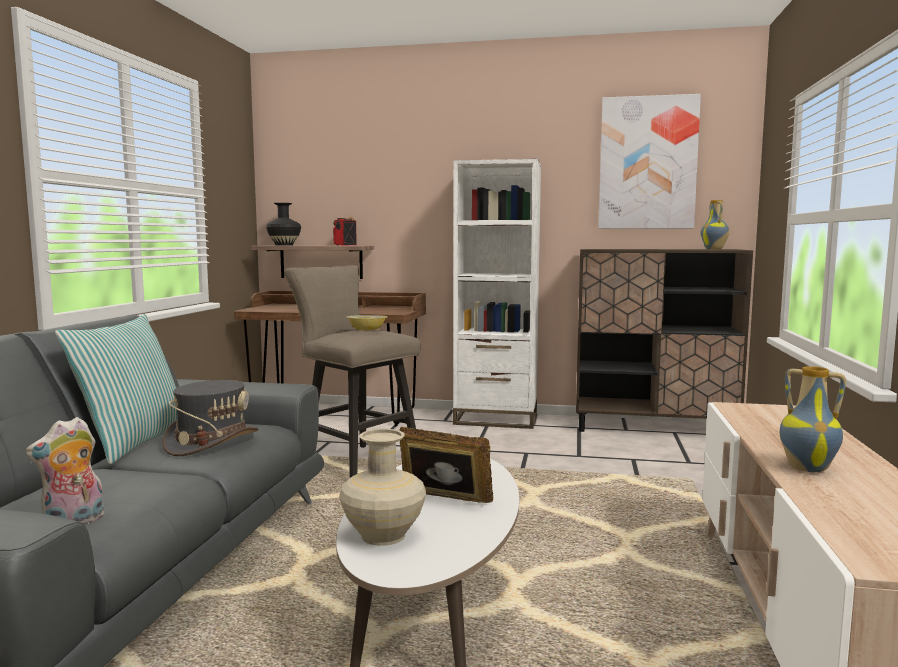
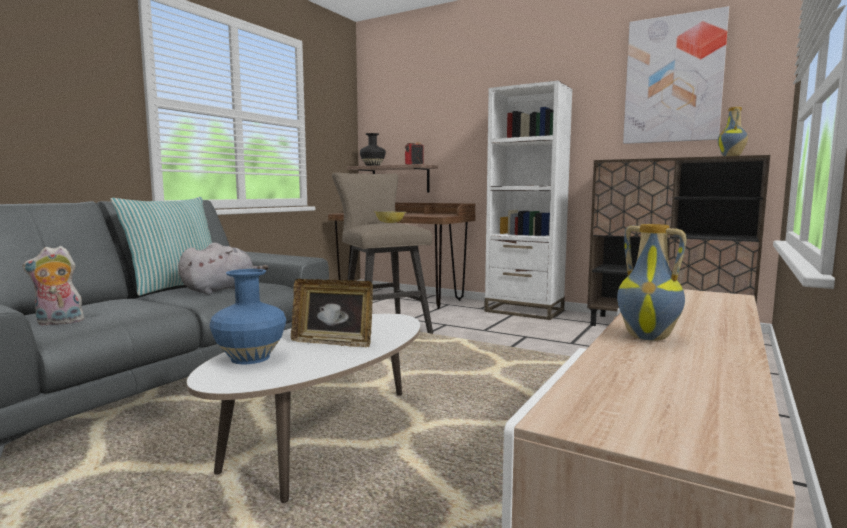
camera: 20 degrees right, 0 degrees up
grey hat [162,380,259,456] -> grey plush toy [178,243,269,295]
beige vase [339,429,426,546] -> blue vase [209,269,286,364]
picture frame [399,427,493,503] -> picture frame turned 150 degrees clockwise [291,279,373,347]

